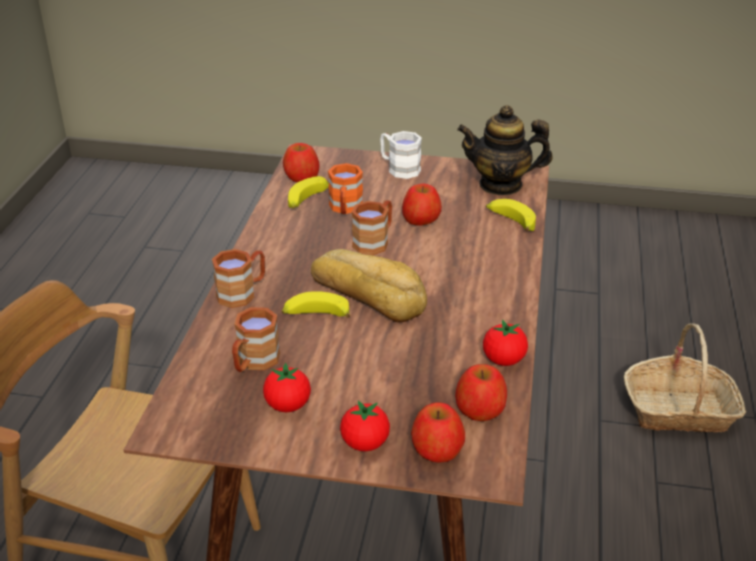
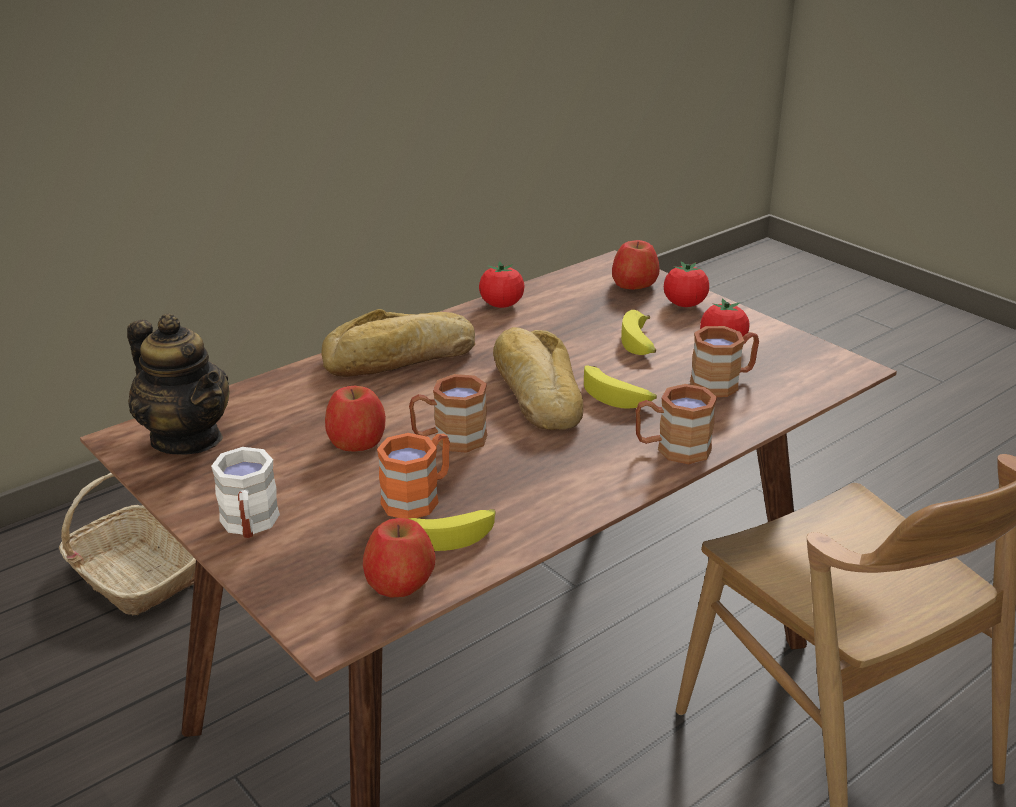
camera: 140 degrees left, 5 degrees down
apple [455,364,507,421] -> none
banana [486,199,536,231] -> banana moved to [621,310,656,355]
none -> bread [321,309,475,377]

